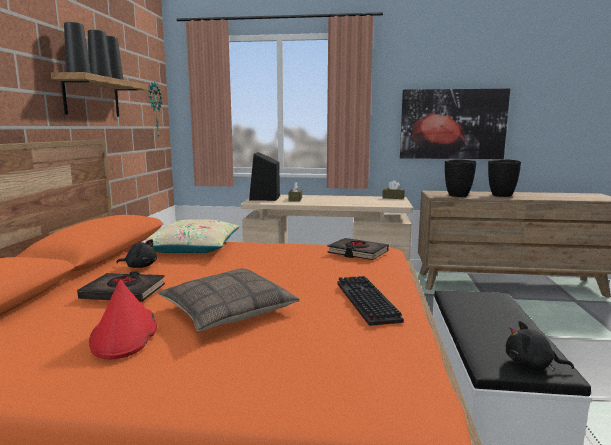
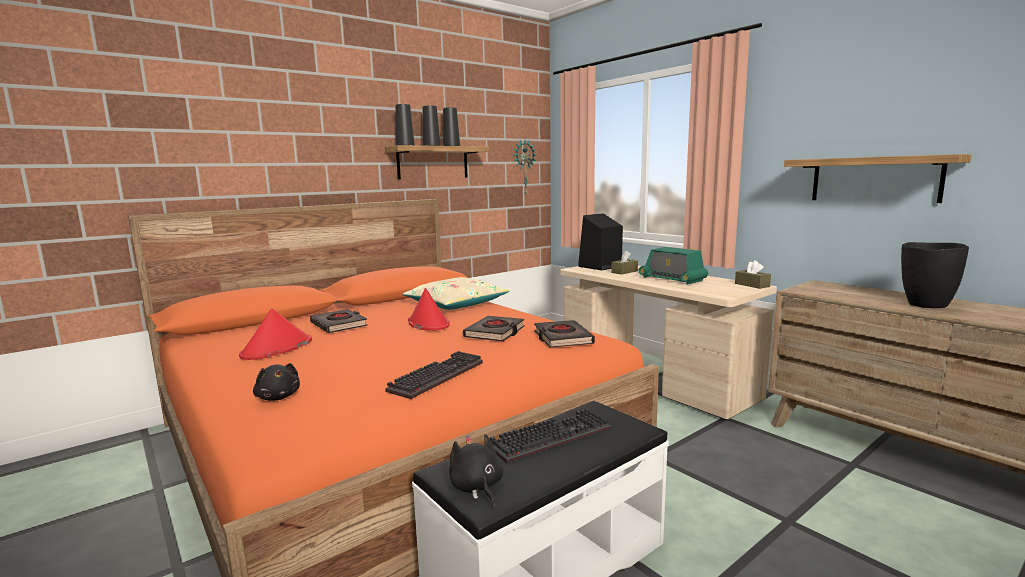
camera: 45 degrees right, 0 degrees up
black plush toy [117,239,157,268] -> black plush toy moved to [253,363,300,401]
pillow [157,268,300,331] -> none
picture [400,89,510,159] -> shelf [784,154,972,203]
black vase [445,159,477,197] -> none
none -> red hat [408,288,450,331]
none -> black book [463,316,525,342]
none -> keyboard [490,408,611,463]
none -> radio [638,247,708,285]

